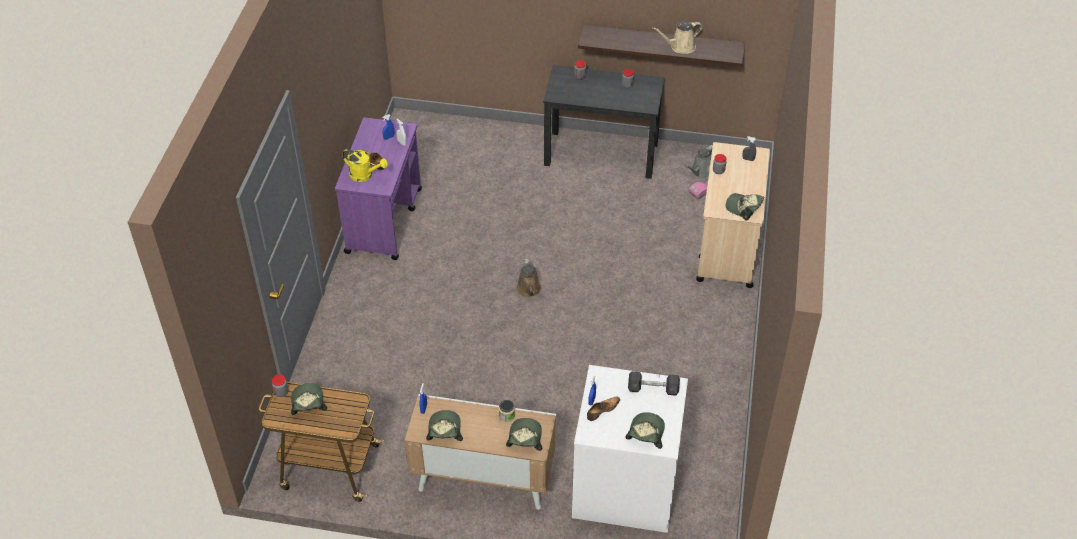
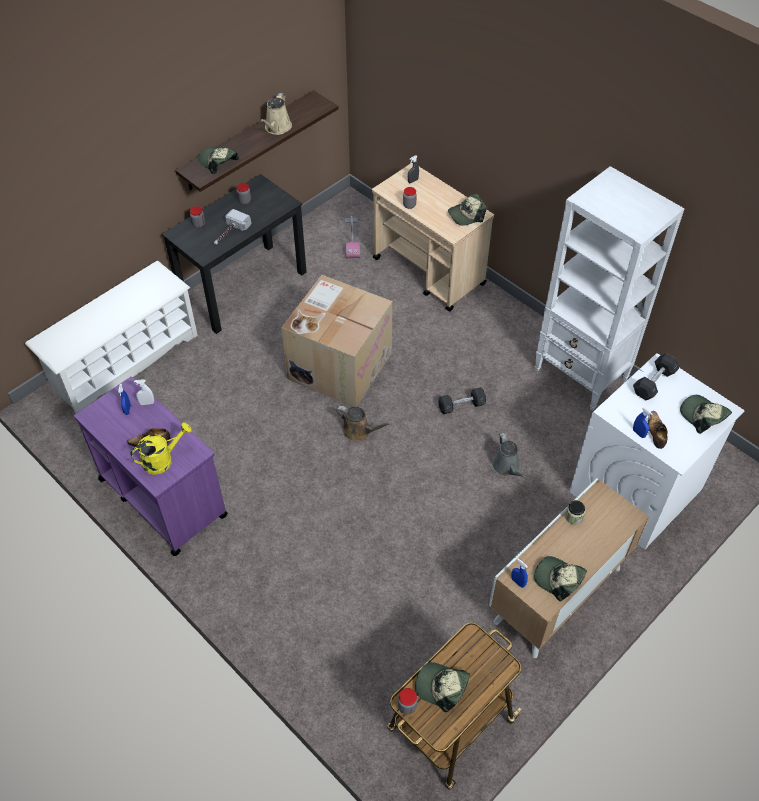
camera: 55 degrees left, 5 degrees up
cap [506,418,542,451] -> cap moved to [198,146,239,174]
grey watering can [685,145,713,179] -> grey watering can moved to [492,433,525,479]
none -> white shoe rack [25,261,198,414]
none -> hammer [214,209,251,245]
none -> cardboard box [281,275,393,407]
none -> grey dumbbell [438,387,486,414]
none -> white bookcase [534,166,684,411]

